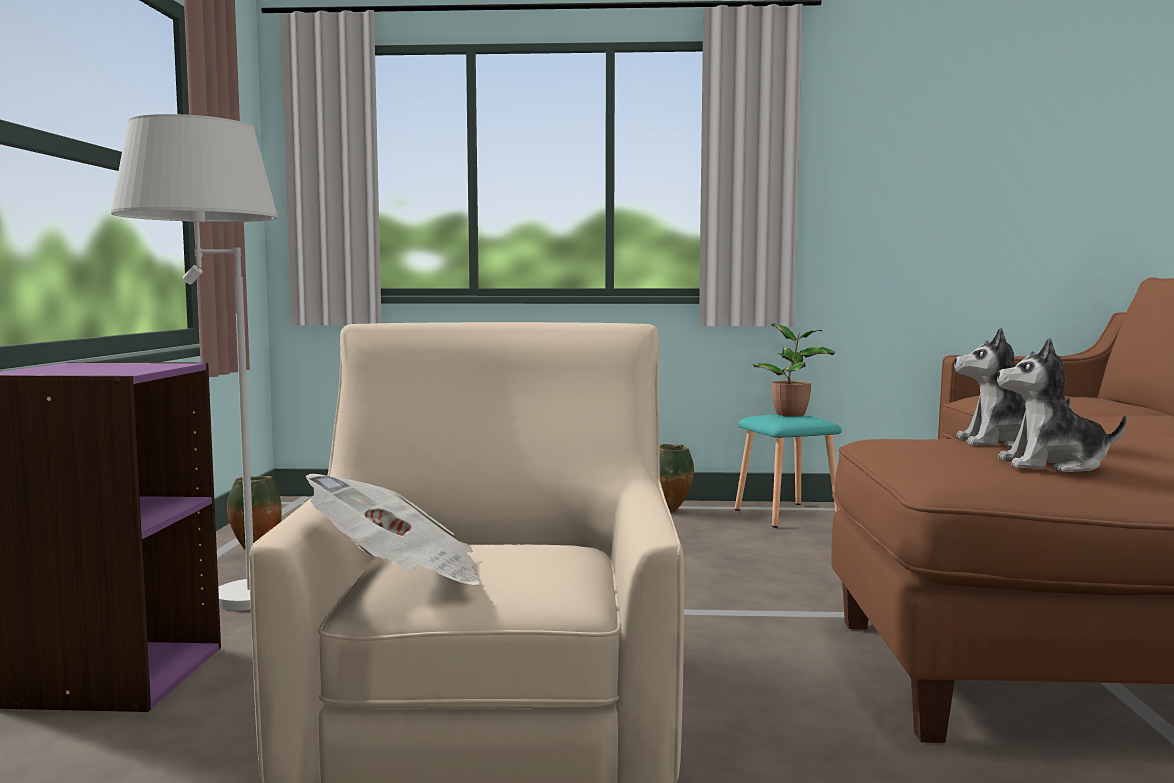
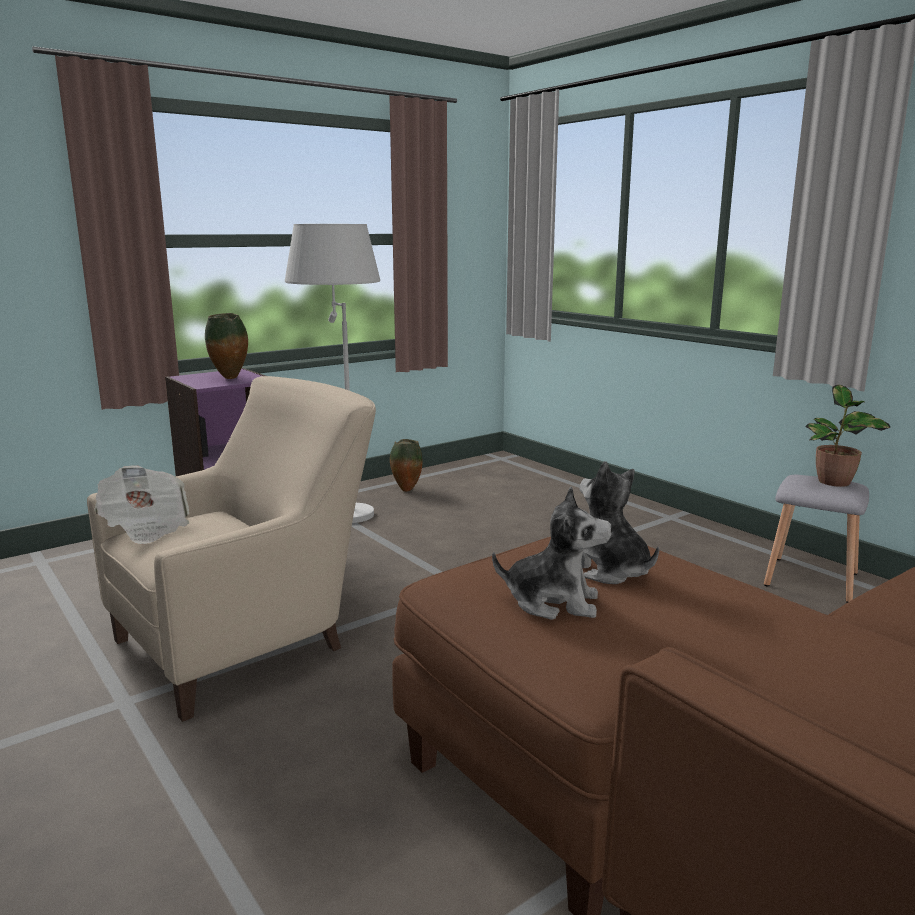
camera: 50 degrees right, 10 degrees up
vase [659,444,694,512] -> vase moved to [205,313,248,379]
turquoise stool [735,414,842,528] -> grey stool [764,475,869,603]
plush toy [997,338,1127,472] -> plush toy turned 135 degrees clockwise [492,486,612,620]

